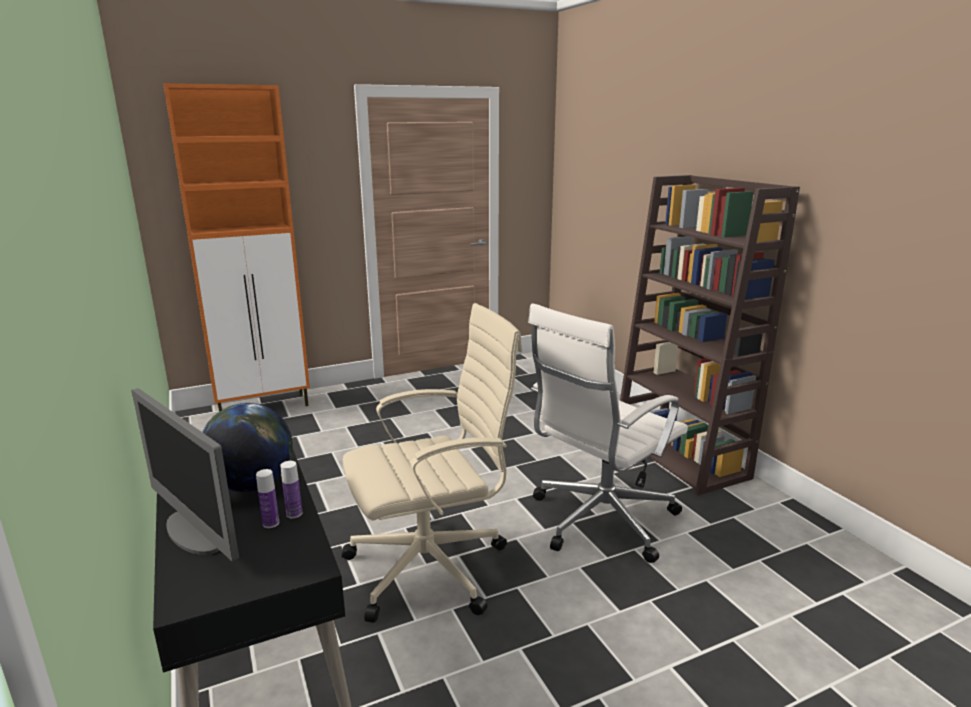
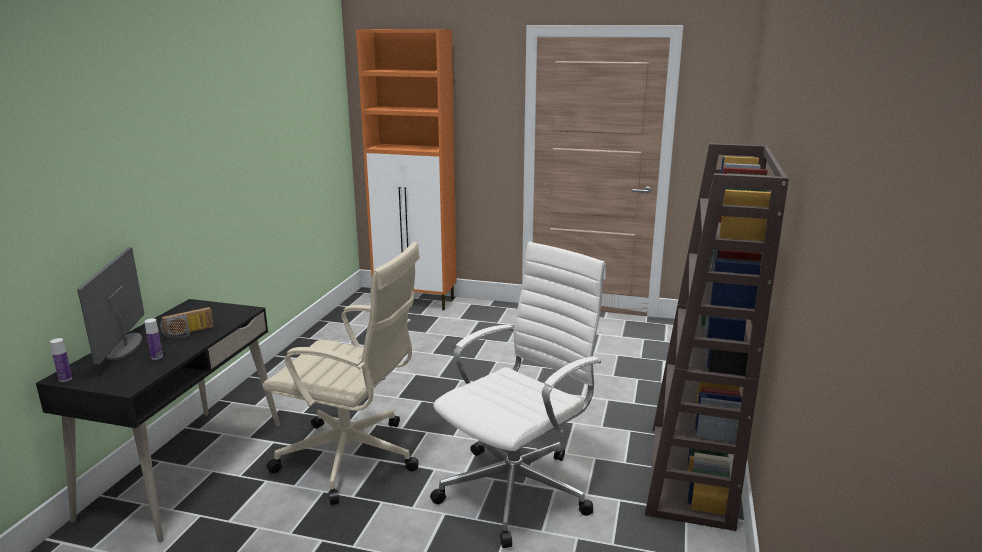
camera: 40 degrees right, 0 degrees up
globe [203,403,293,492] -> radio [160,307,214,339]
bottle [280,461,302,518] -> bottle moved to [50,338,72,382]
white office chair [528,303,688,563] -> white office chair turned 135 degrees clockwise [430,242,606,548]

